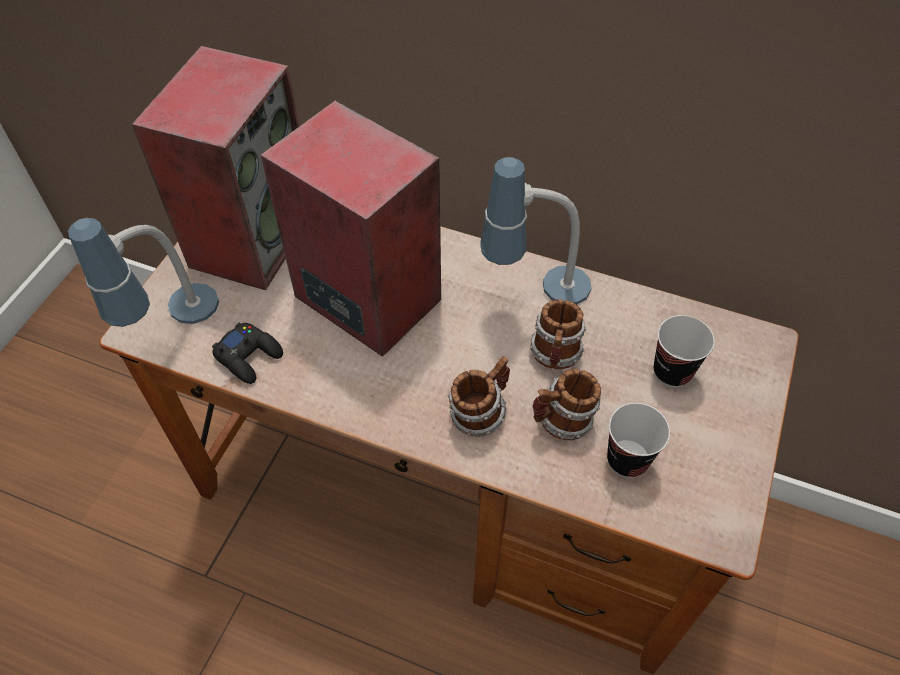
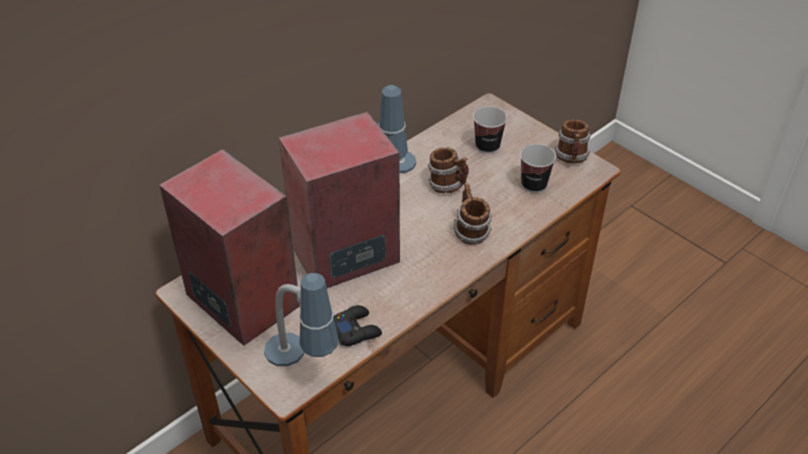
camera: 65 degrees left, 10 degrees down
mug [533,369,601,441] -> mug moved to [555,119,591,163]

